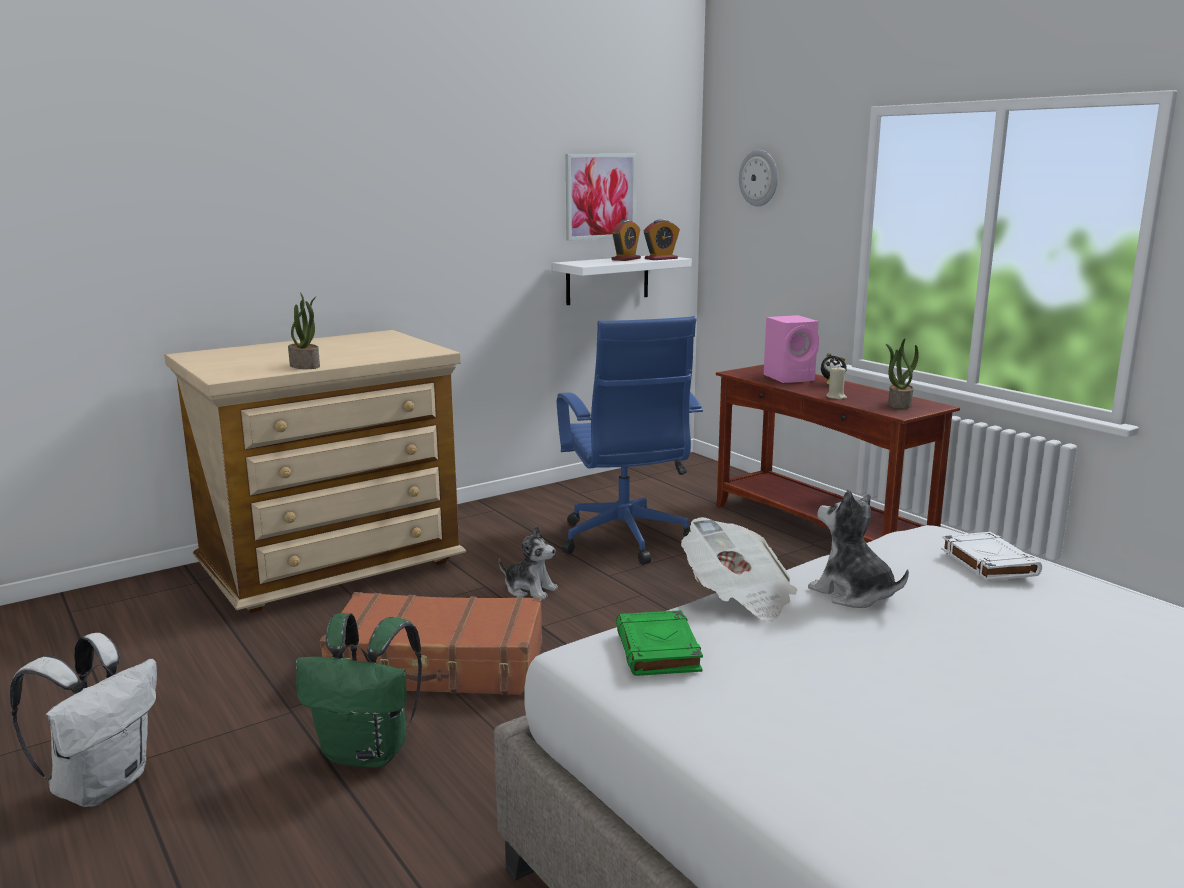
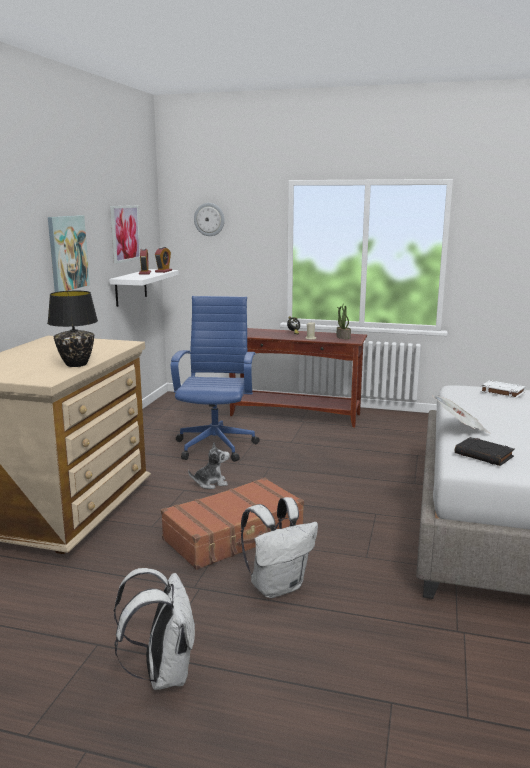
camera: 40 degrees left, 0 degrees up
potted plant [288,292,320,369] -> black table lamp [47,291,98,367]
green backpack [296,613,422,768] -> white backpack [241,497,318,598]
blue office chair [557,316,703,565] -> blue office chair turned 120 degrees counterclockwise [171,296,260,462]
green book [616,610,703,676] -> black book [455,437,515,466]
pink speaker [764,315,819,383] -> none
plush toy [808,489,909,608] -> none
none -> picture [48,215,90,292]

